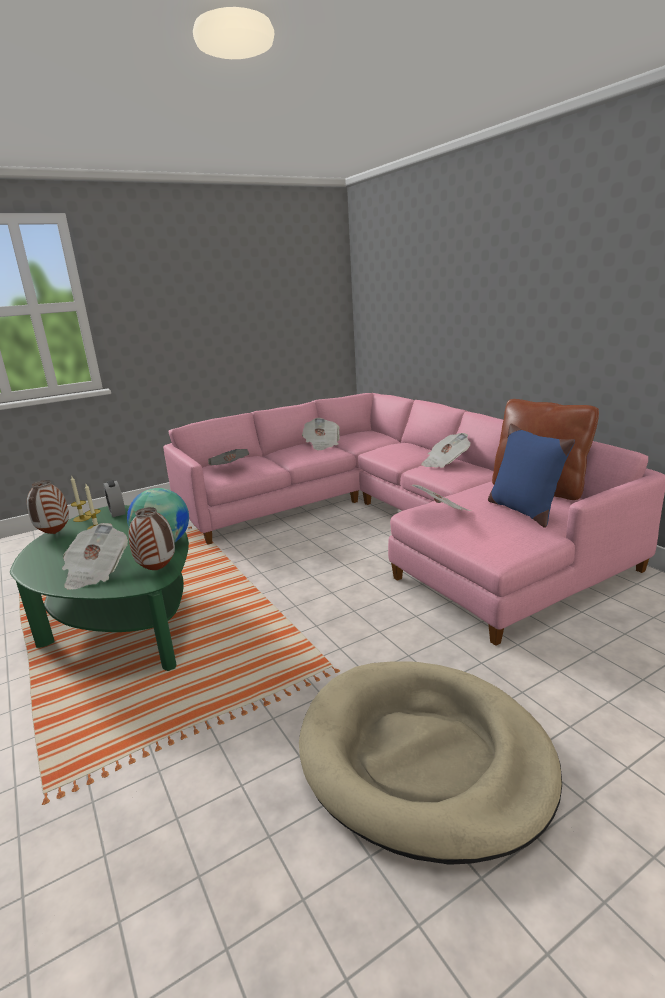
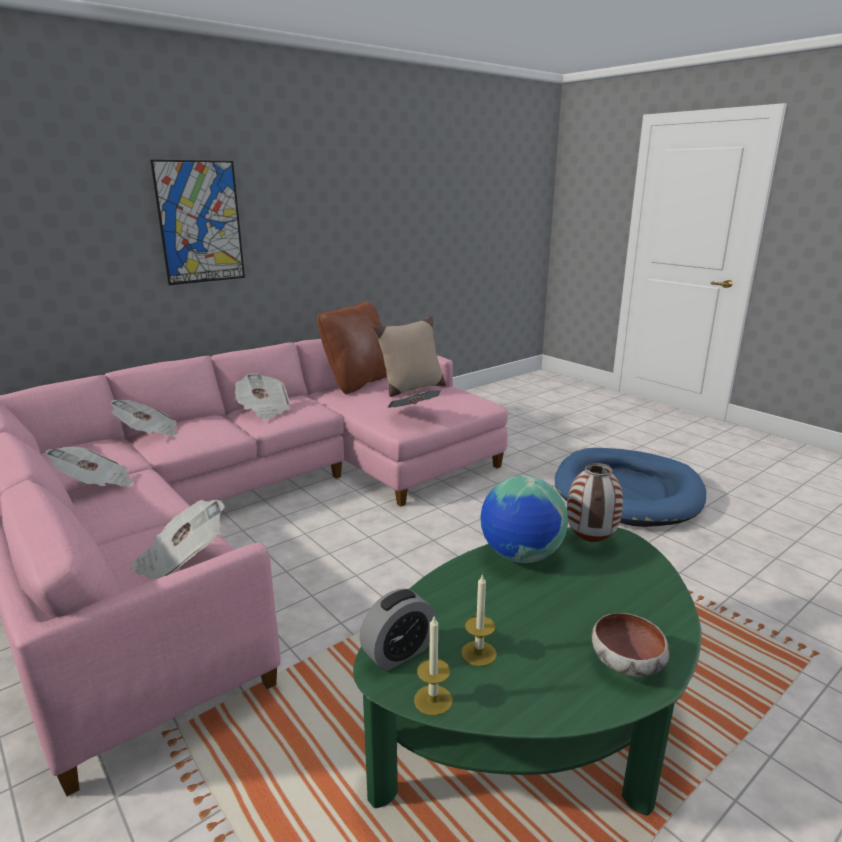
camera: 100 degrees left, 0 degrees up
vase [27,480,69,534] -> none
newspaper [62,523,128,590] -> newspaper moved to [110,400,177,437]
beige dog bed [299,661,562,865] -> blue dog bed [555,448,706,527]
blue pillow [488,424,575,528] -> beige pillow [373,317,446,397]
none -> picture [150,160,245,285]
none -> bowl [592,613,670,677]

